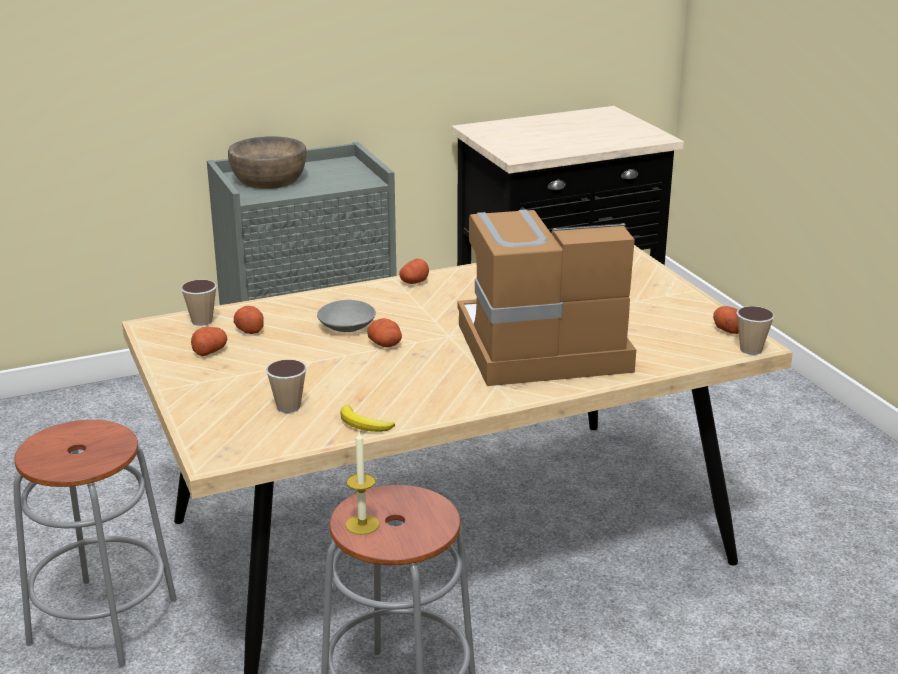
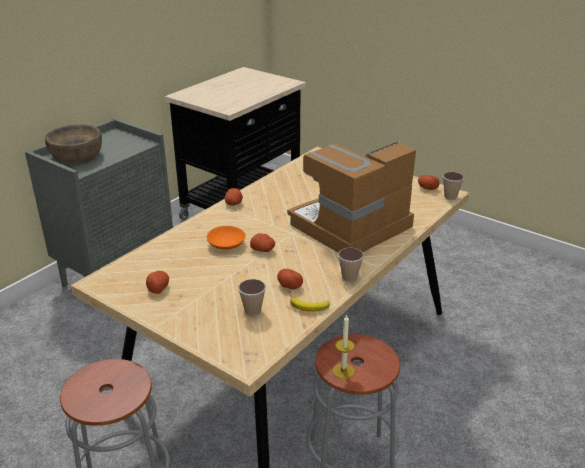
camera: 30 degrees left, 5 degrees up
cup [181,280,217,326] -> cup moved to [338,248,364,282]
potato [234,306,264,334] -> potato moved to [277,269,303,290]
grey bowl [317,300,376,332] -> orange bowl [207,226,246,250]

